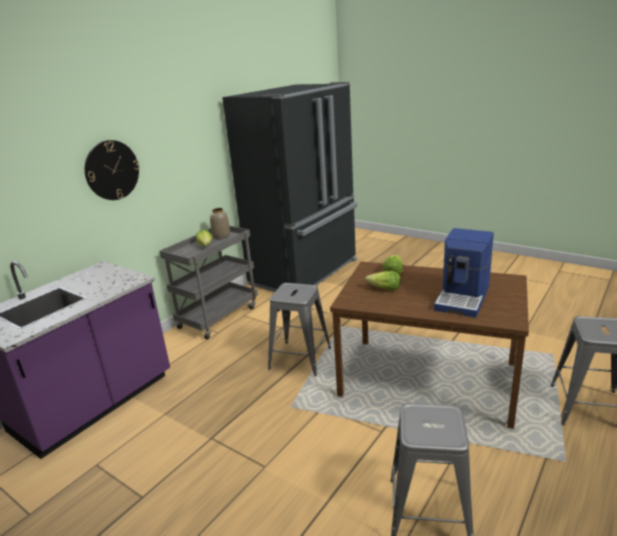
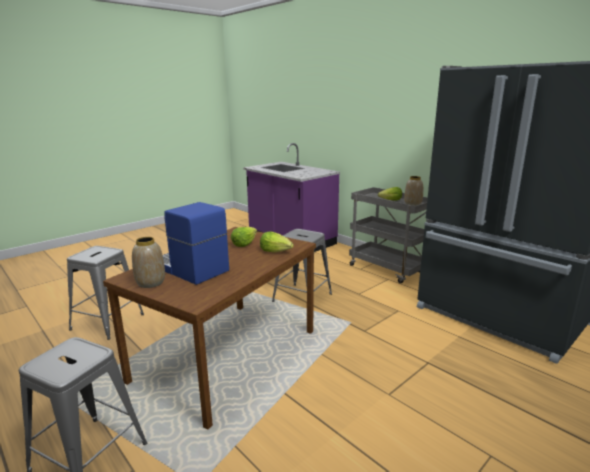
camera: 100 degrees right, 5 degrees down
wall clock [85,140,140,200] -> none
none -> vase [132,237,165,288]

